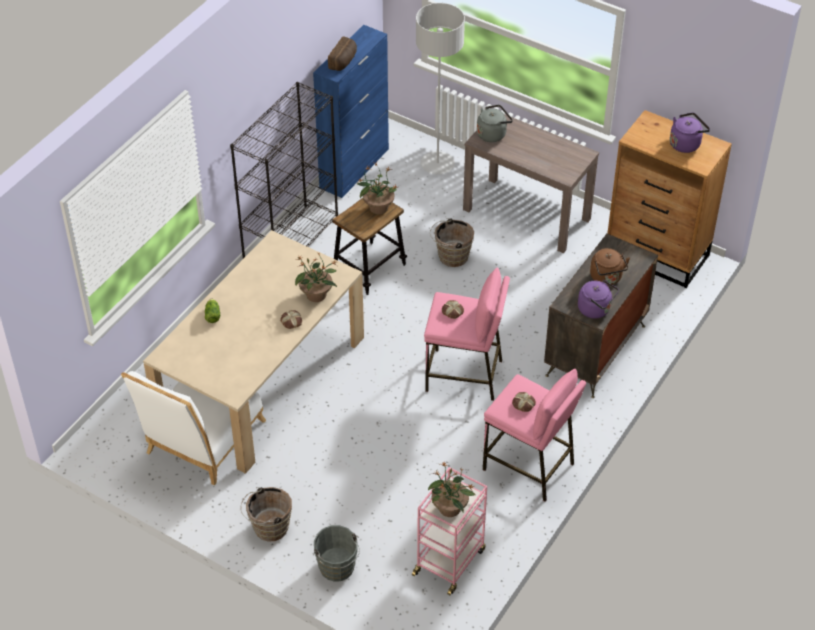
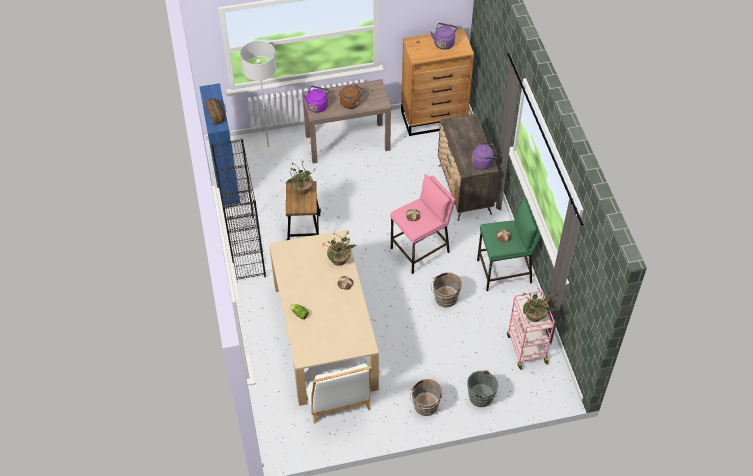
camera: 45 degrees left, 5 degrees up
brown bucket [430,218,474,267] -> brown bucket moved to [431,272,462,307]
grey kettle [477,104,513,142] -> purple kettle [303,86,330,113]
pink stool [483,369,586,502] -> green stool [477,198,541,291]
brown kettle [590,248,630,286] -> brown kettle moved to [340,85,364,109]

